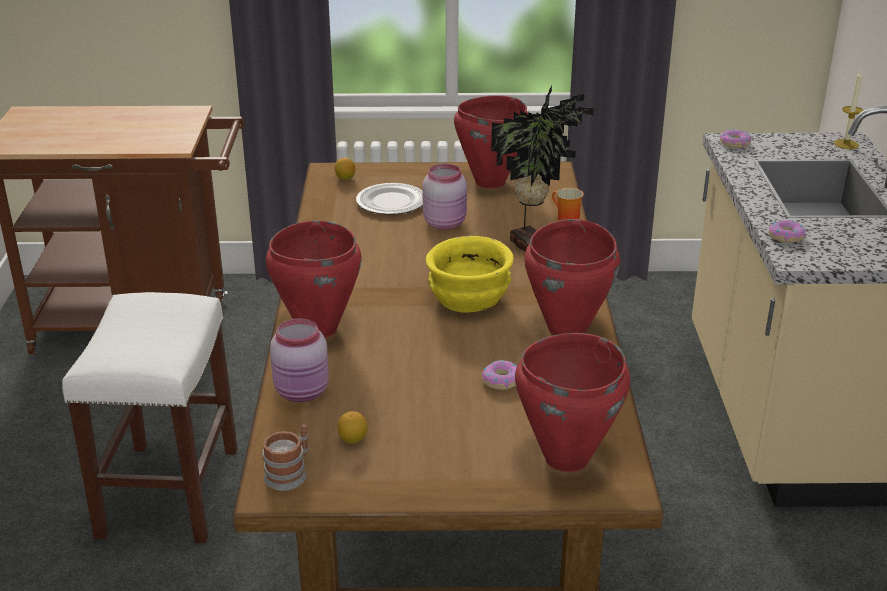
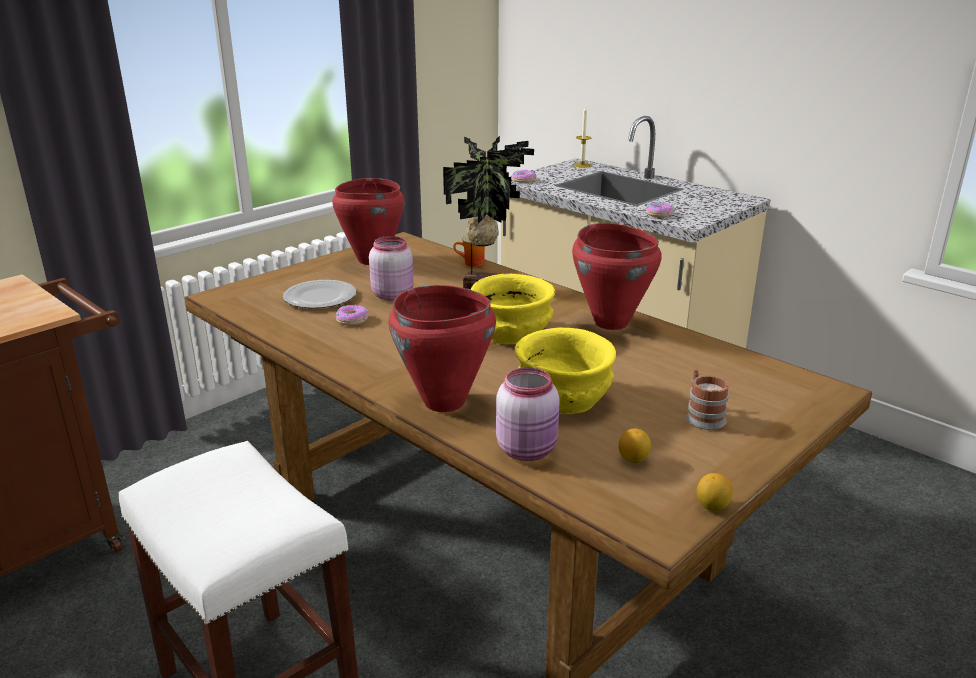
camera: 45 degrees left, 5 degrees down
mug [263,424,309,491] -> mug moved to [686,369,729,430]
lemon [335,157,355,180] -> lemon moved to [697,473,733,511]
donut [482,360,517,390] -> donut moved to [336,305,369,326]
red cooking pot [515,333,630,472] -> none
none -> yellow bowl [515,327,616,414]

